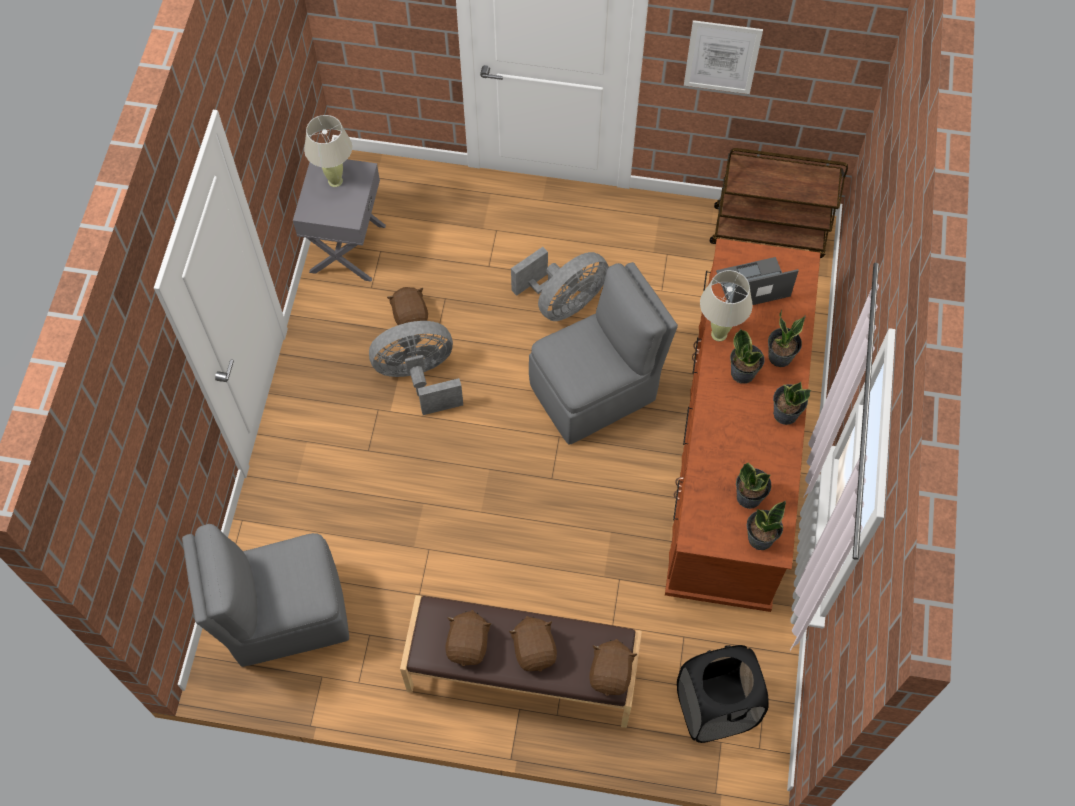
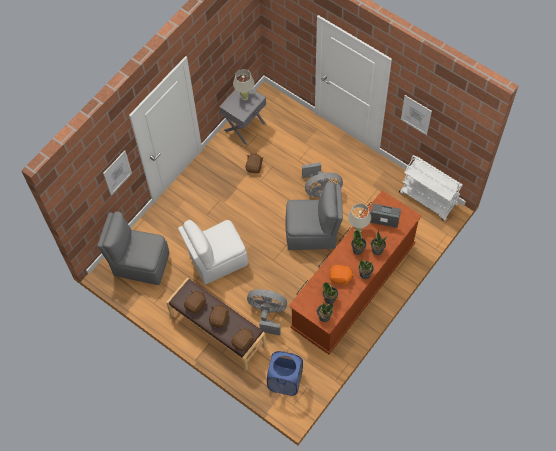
camera: 30 degrees right, 0 degrees up
grey fan [369,321,463,415] -> grey fan moved to [247,289,287,336]
black laundry basket [677,645,769,743] -> blue laundry basket [267,351,303,396]
brown cart [710,148,848,258] -> white cart [399,155,463,221]
none -> picture [103,151,132,195]
none -> white chair [178,220,248,285]
none -> orange plush toy [329,264,354,285]

